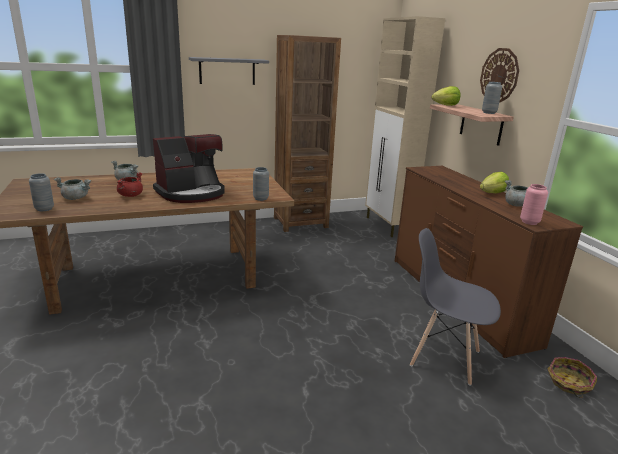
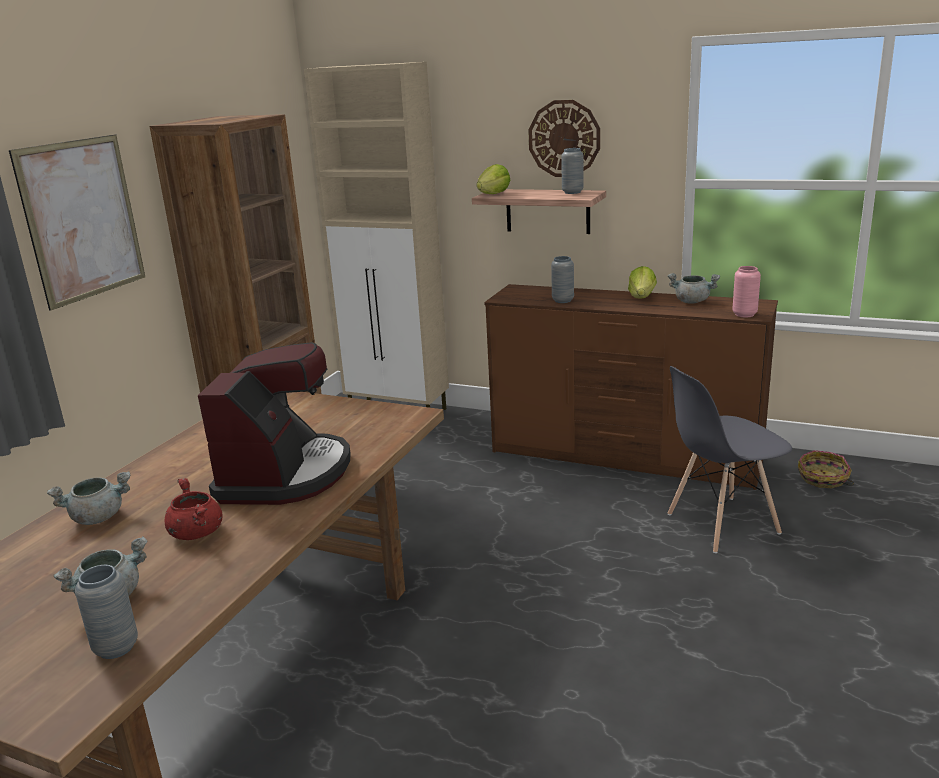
camera: 45 degrees left, 0 degrees up
grey shelf [189,57,269,85] -> picture [9,135,145,311]
grey vase [253,167,269,201] -> grey vase moved to [551,256,574,303]

